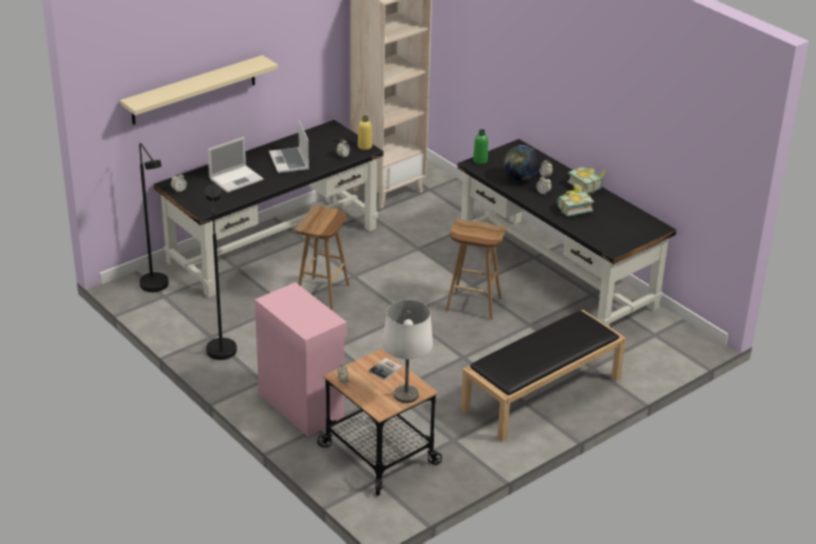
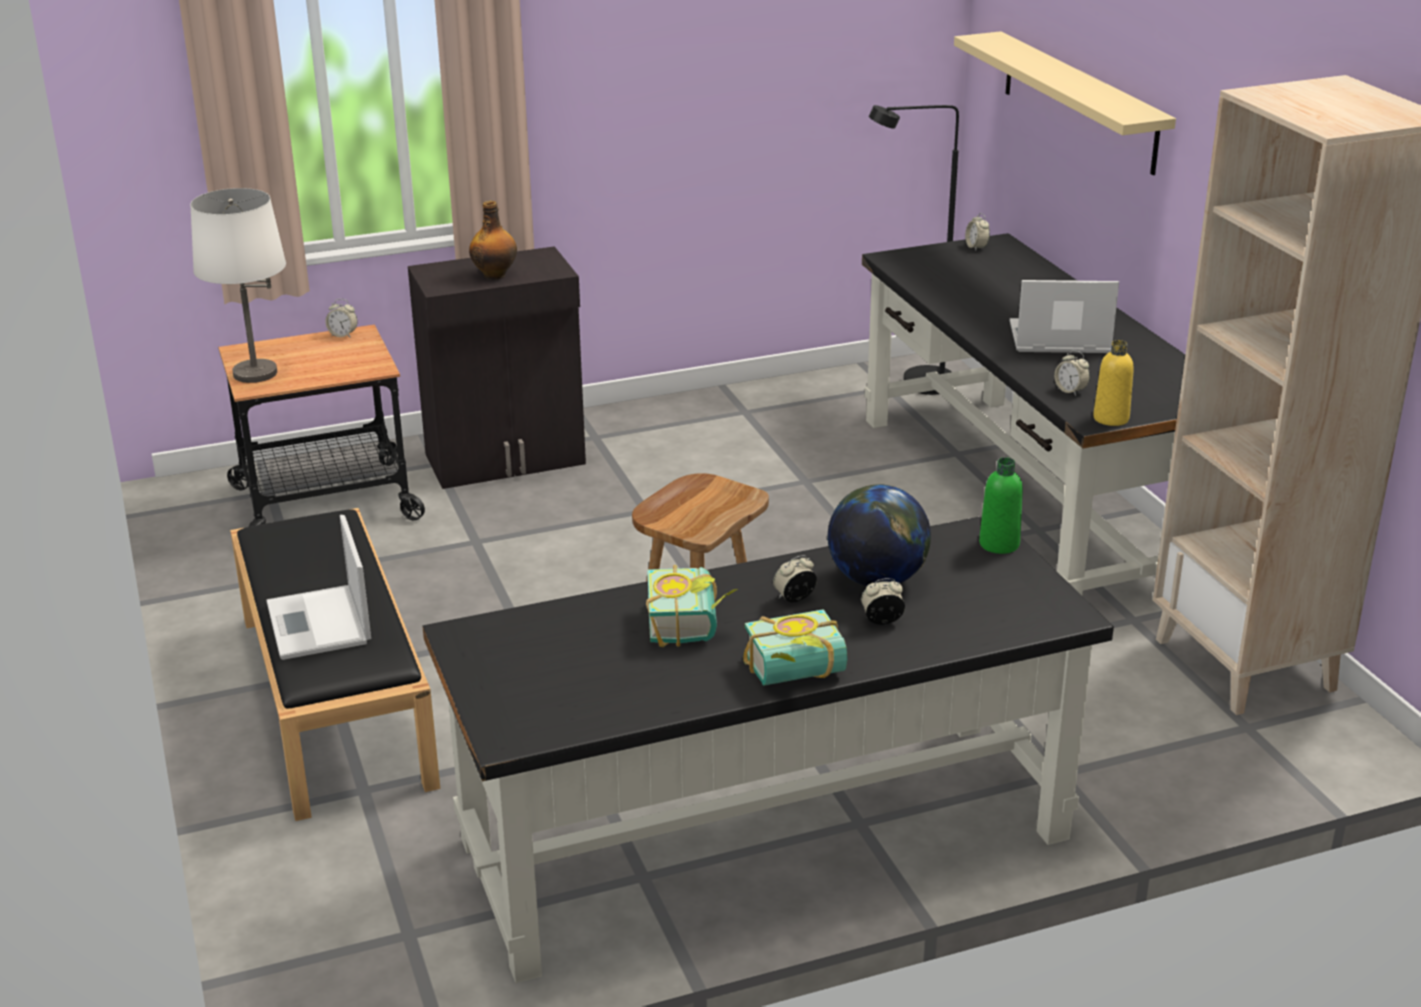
camera: 110 degrees right, 5 degrees down
black floor lamp [205,184,237,360] -> none
laptop [207,137,264,193] -> laptop moved to [266,515,371,660]
pink cabinet [255,282,347,437] -> black cabinet [408,246,586,489]
brown stool [294,205,349,310] -> none
book [368,358,402,380] -> none
none -> bottle [469,201,517,280]

